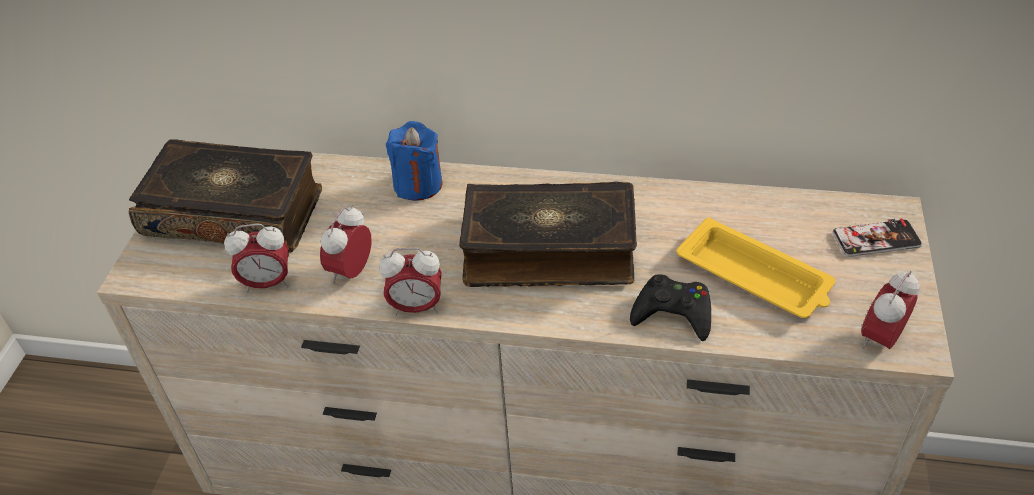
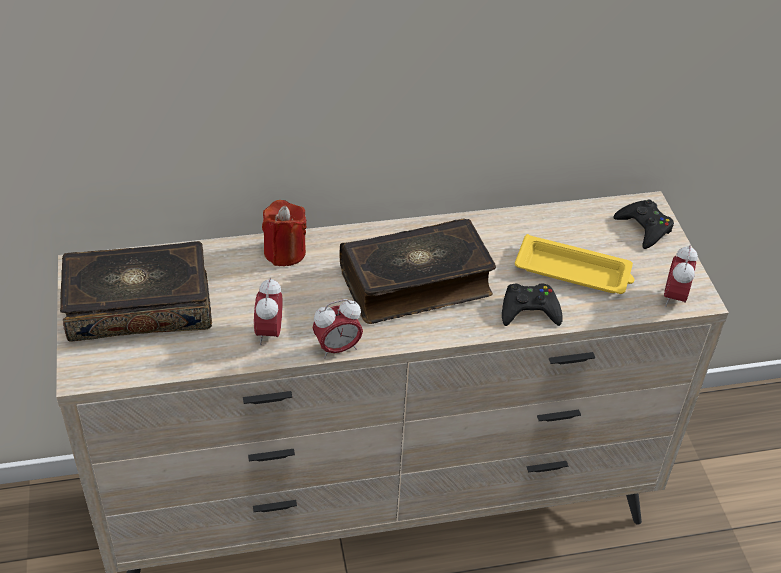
camera: 25 degrees left, 0 degrees up
alarm clock [224,224,289,293] -> none
blue candle [386,121,442,201] -> red candle [262,200,307,266]
phone [833,218,922,257] -> black game controller [614,199,674,249]

